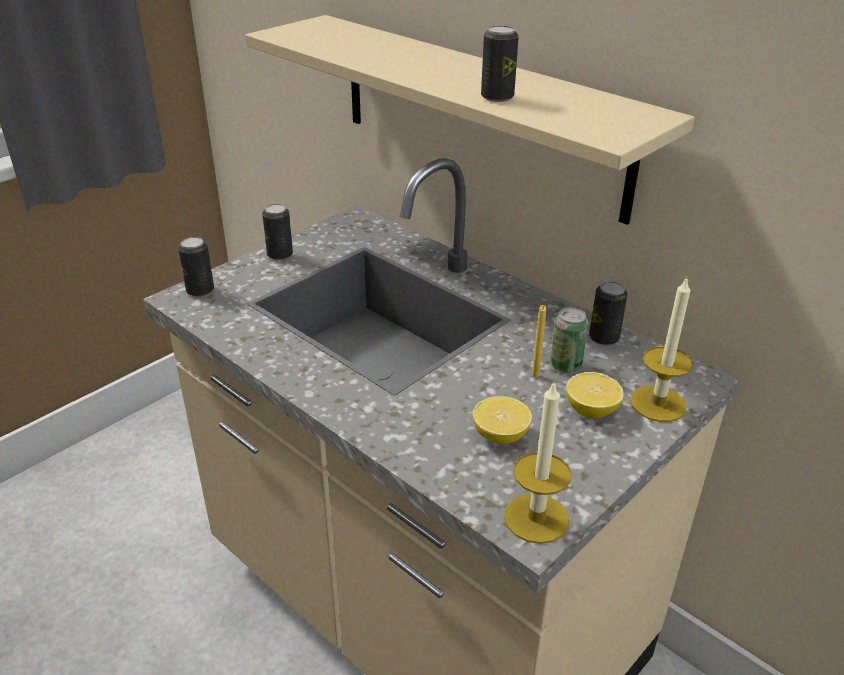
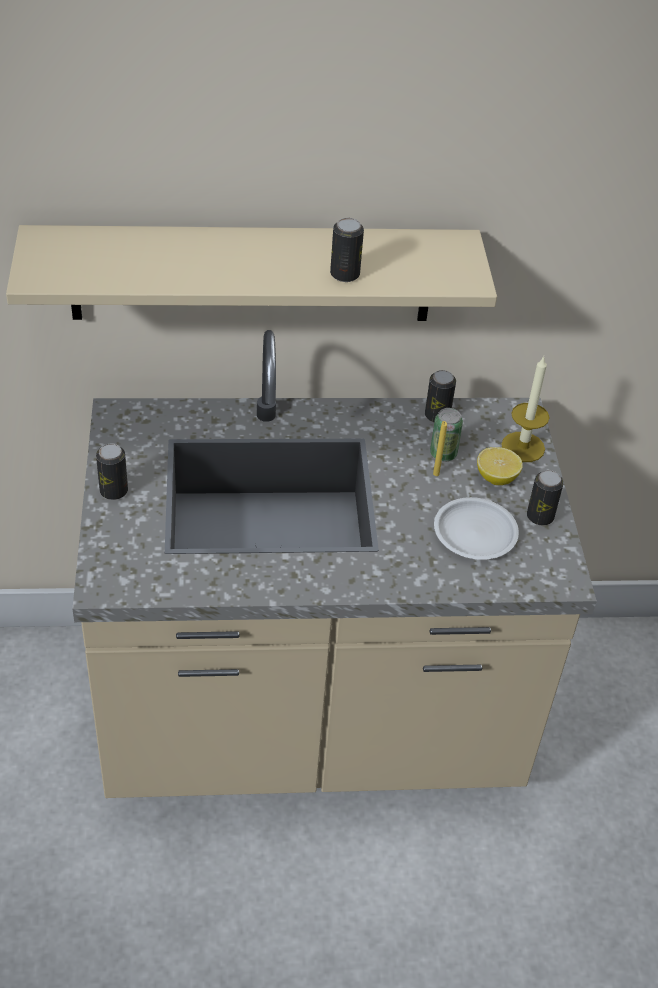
camera: 50 degrees left, 10 degrees up
can [178,237,214,297] -> can moved to [527,470,564,525]
lemon [472,396,532,444] -> white plate [434,497,519,560]
candle [504,380,571,544] -> none

